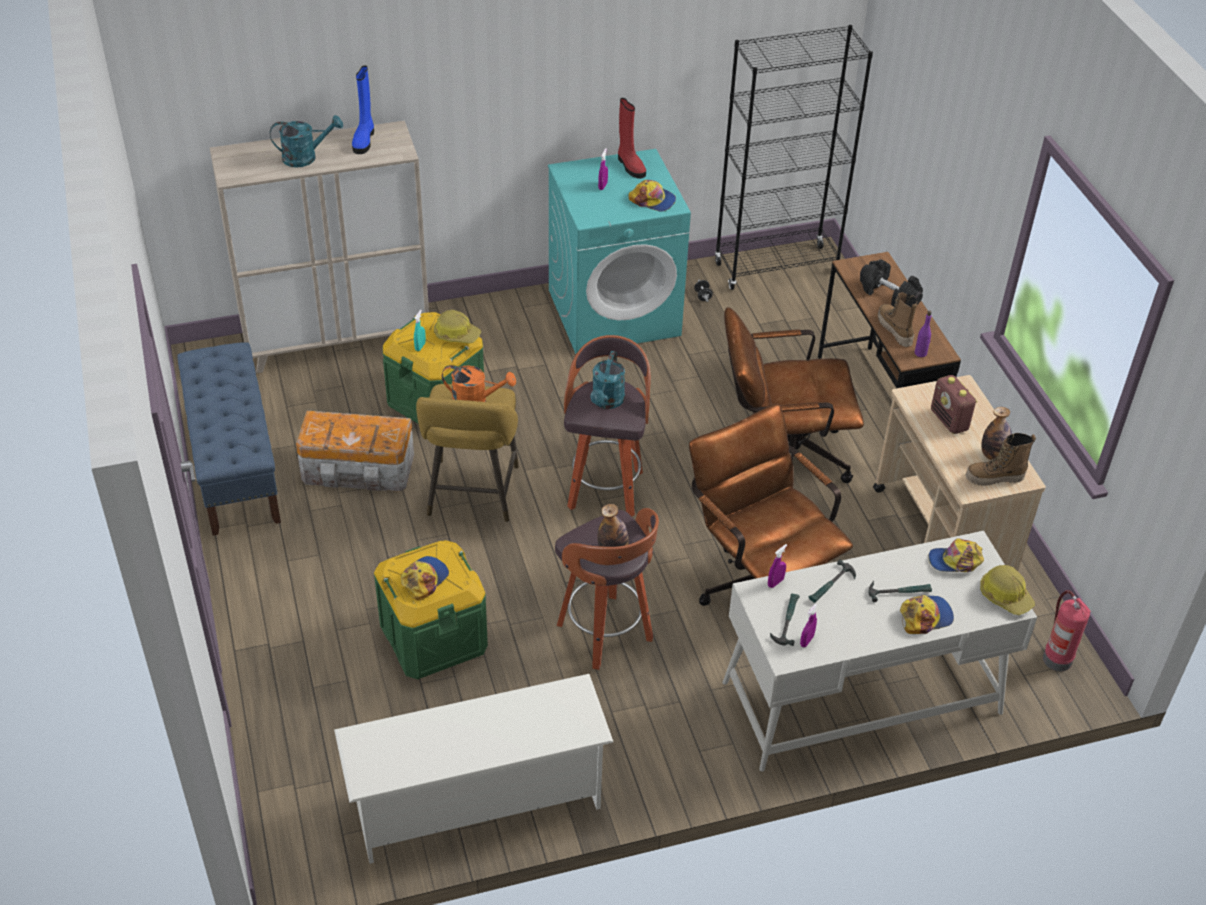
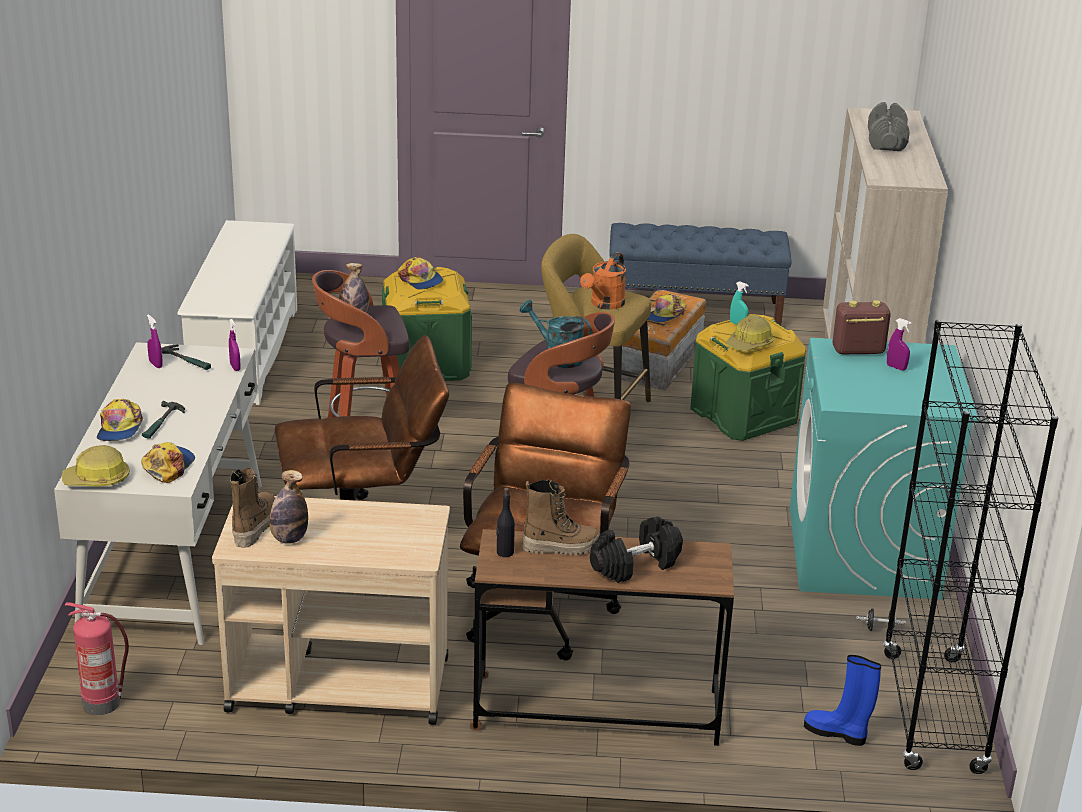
camera: 110 degrees right, 15 degrees down
turquoise watering can [270,115,343,168] -> grey dumbbell [868,102,910,151]
blue boot [352,65,374,154] -> blue boot moved to [804,655,881,746]
red boot [618,98,646,179] -> none
cap [629,180,676,212] -> cap moved to [647,294,686,322]
hammer [809,559,856,603] -> none
purple bottle [915,311,932,357] -> black bottle [496,488,515,557]
radio [931,375,978,434] -> radio moved to [832,300,891,354]

